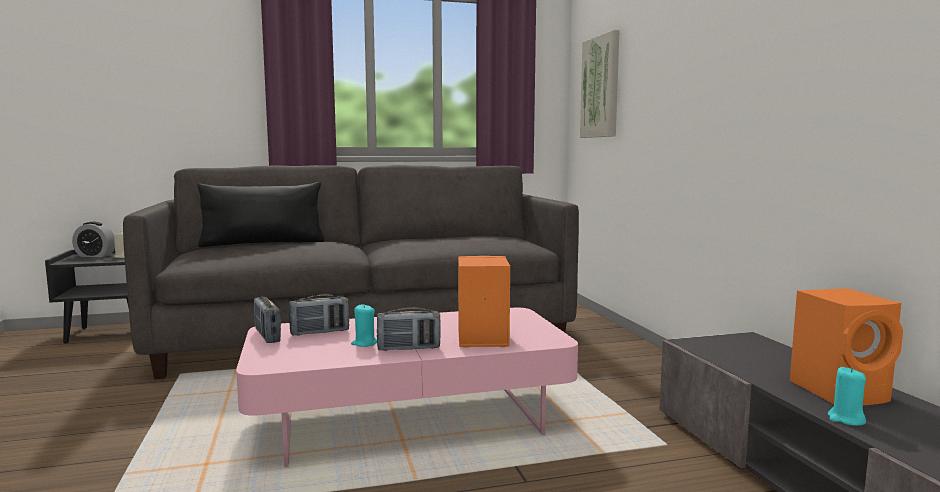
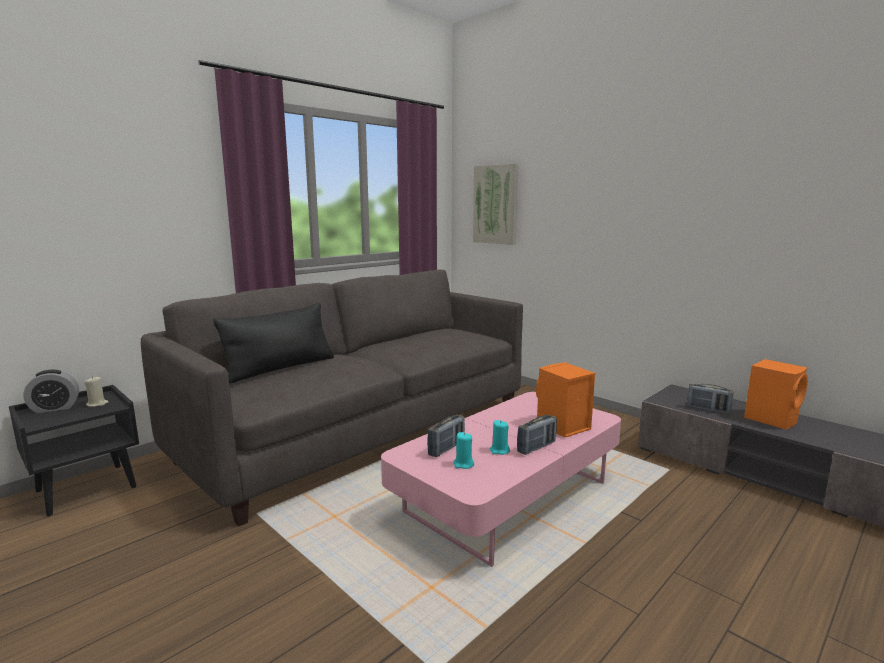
camera: 30 degrees left, 5 degrees up
radio [254,297,281,343] -> radio moved to [687,384,734,414]
turquoise candle [828,367,866,426] -> turquoise candle moved to [453,432,474,469]

